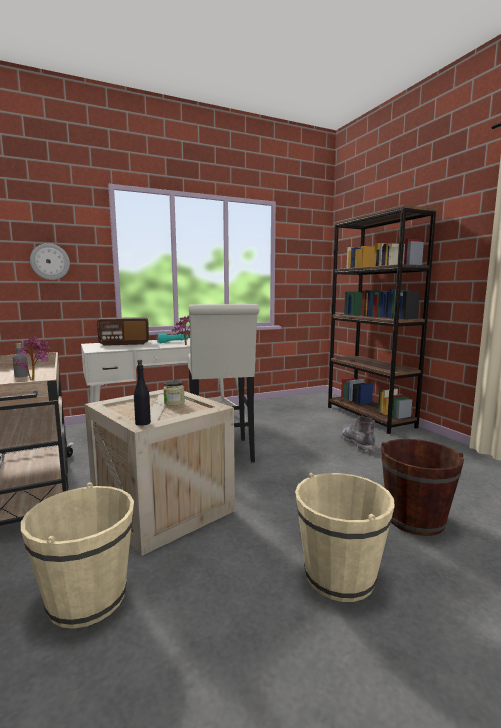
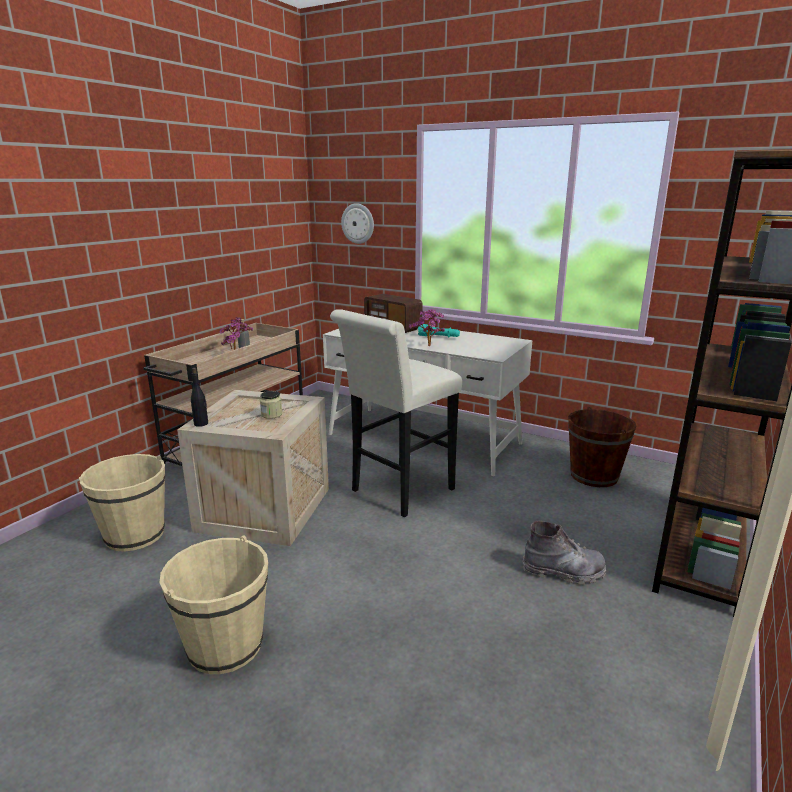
camera: 55 degrees right, 10 degrees up
grey boot [341,416,375,452] -> grey boot turned 60 degrees clockwise [522,521,606,585]
brown bucket [381,439,464,536] -> brown bucket moved to [568,407,636,487]

